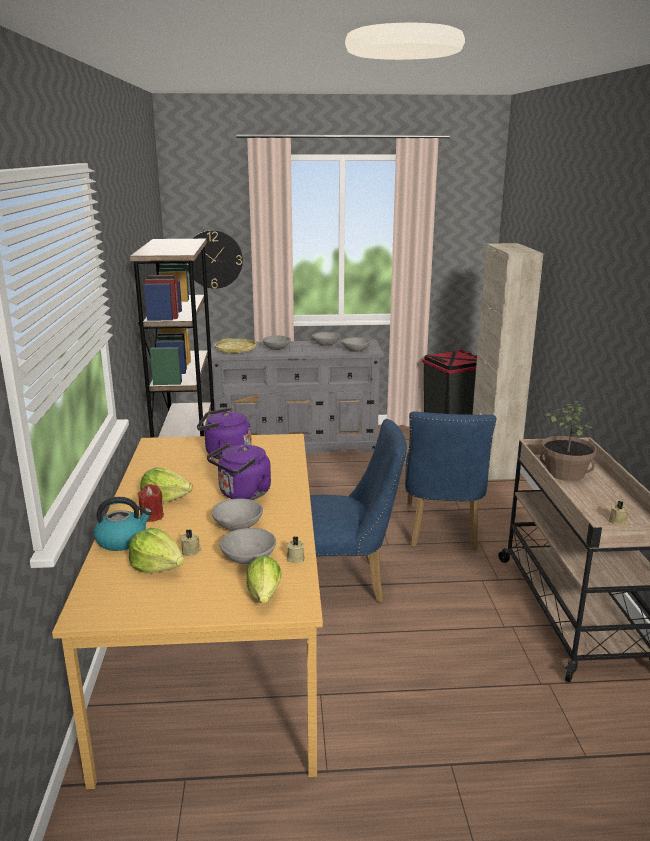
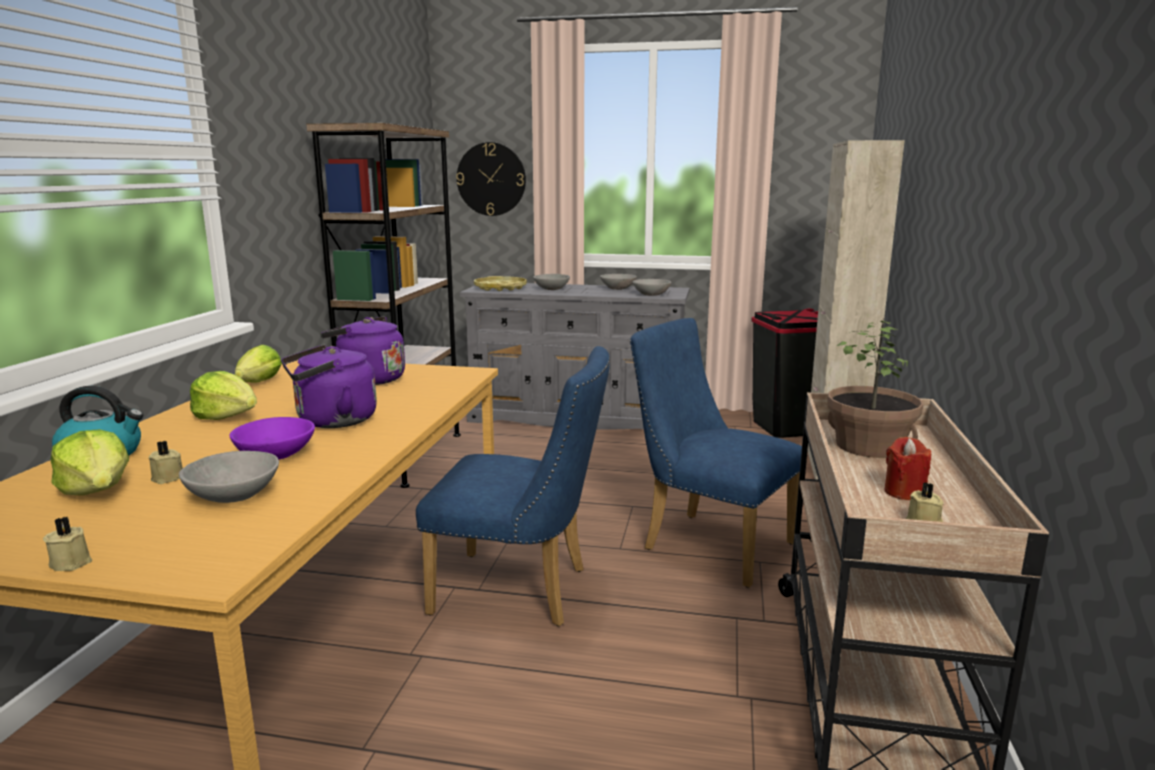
camera: 15 degrees right, 5 degrees down
red candle [138,484,164,522] -> red candle moved to [884,437,931,500]
grey bowl [212,499,263,531] -> purple bowl [229,417,315,460]
lettuce [246,556,282,603] -> lettuce moved to [235,345,282,383]
beige candle [287,536,305,563] -> beige candle moved to [43,516,92,571]
blue chair [405,411,496,550] -> blue chair turned 105 degrees clockwise [630,318,802,588]

